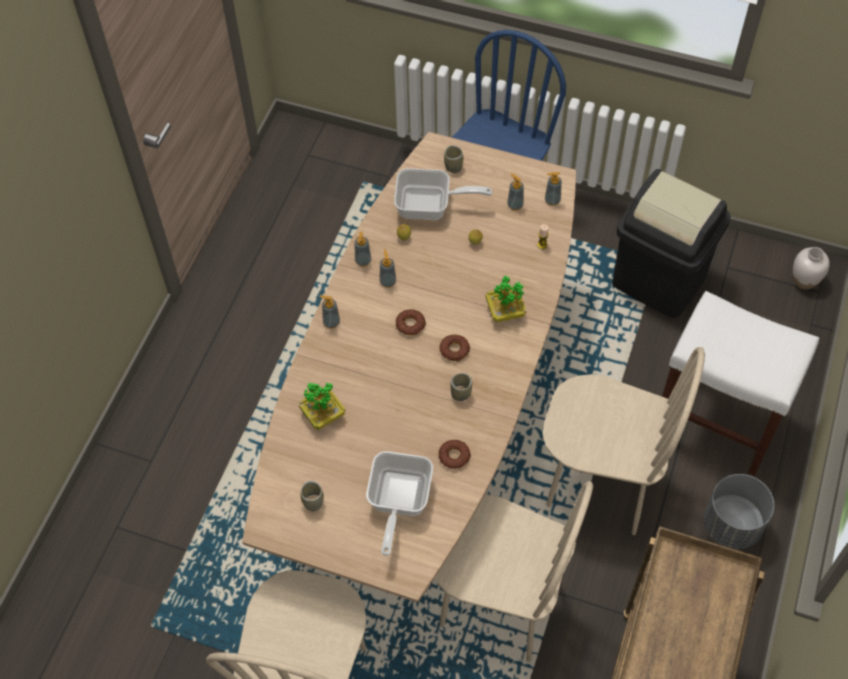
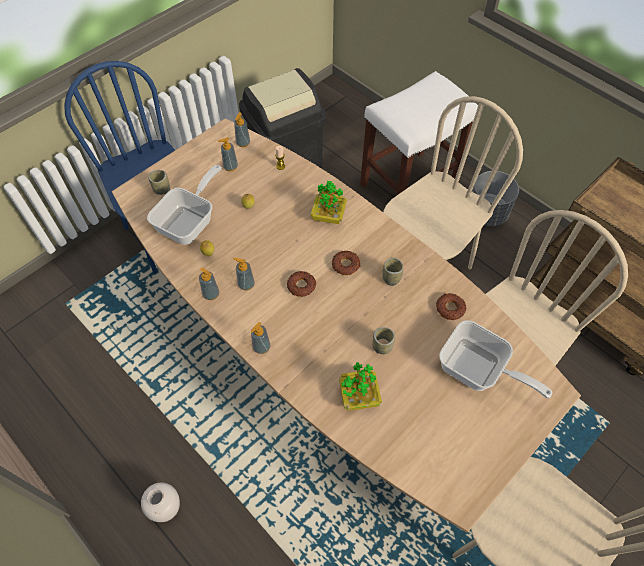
camera: 65 degrees left, 0 degrees up
cup [301,481,324,511] -> cup moved to [372,327,395,354]
white vase [793,247,830,290] -> white vase moved to [141,482,180,522]

